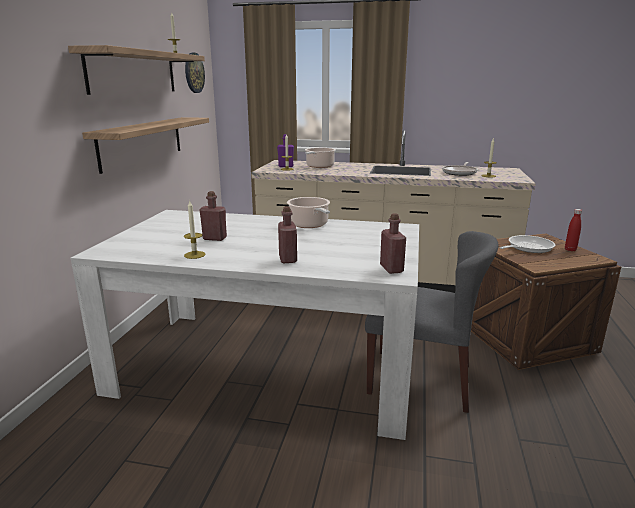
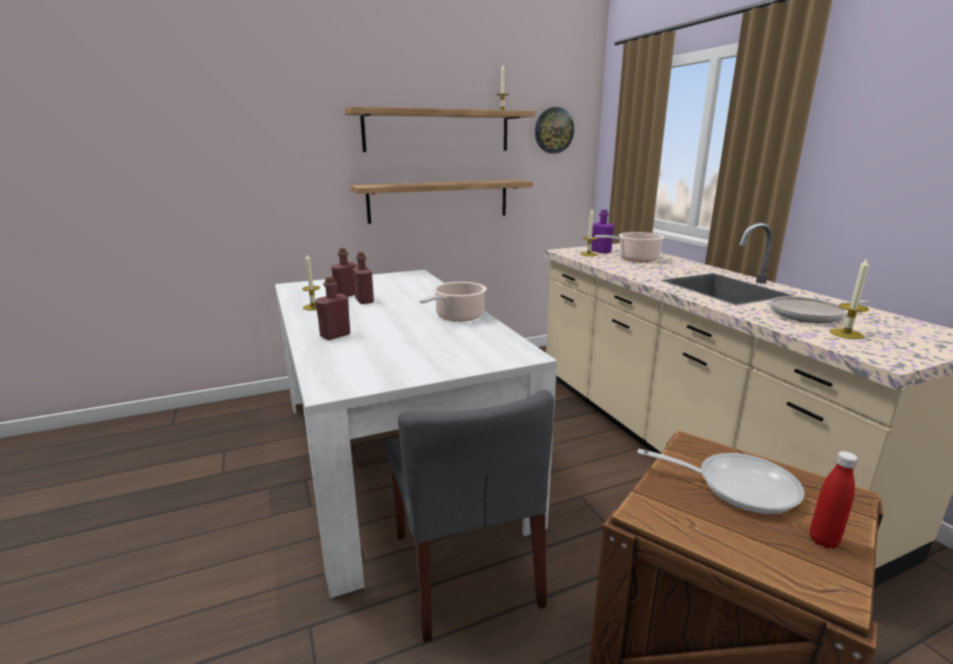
camera: 55 degrees right, 0 degrees up
red bottle [380,213,406,274] -> red bottle moved to [331,248,357,297]

